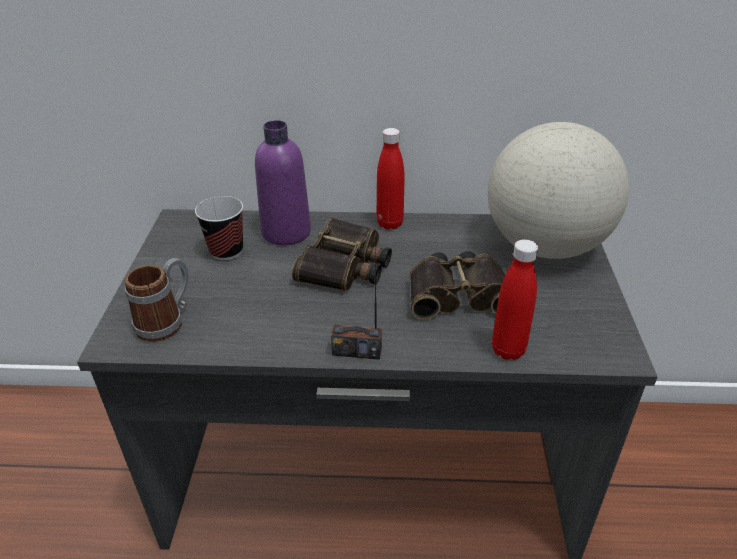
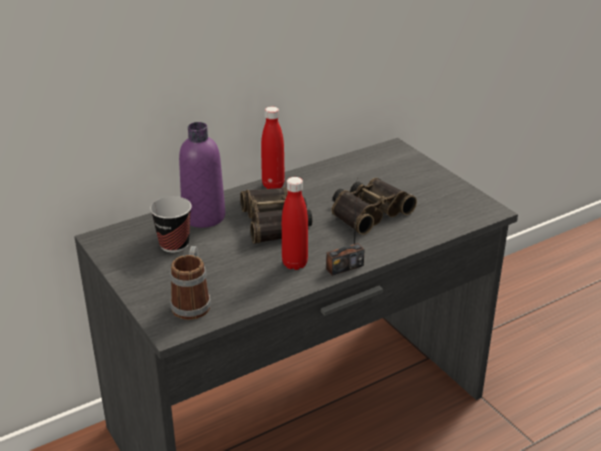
camera: 35 degrees left, 5 degrees down
globe [488,122,629,259] -> none
red bottle [492,239,538,360] -> red bottle moved to [282,177,308,270]

